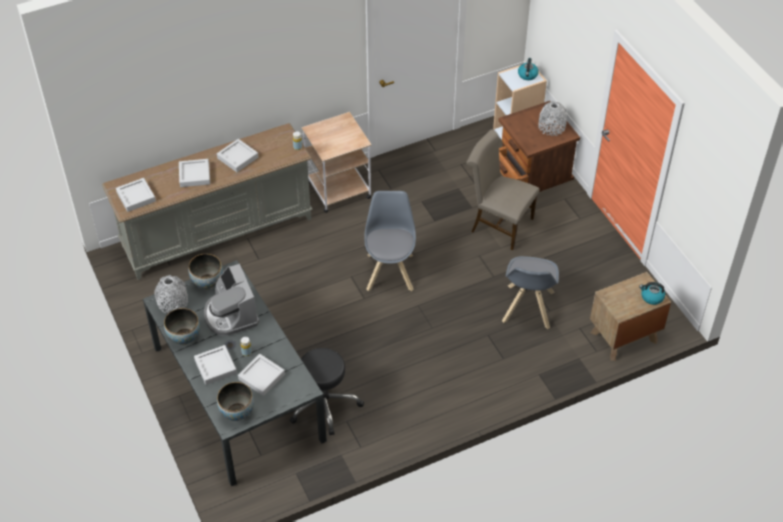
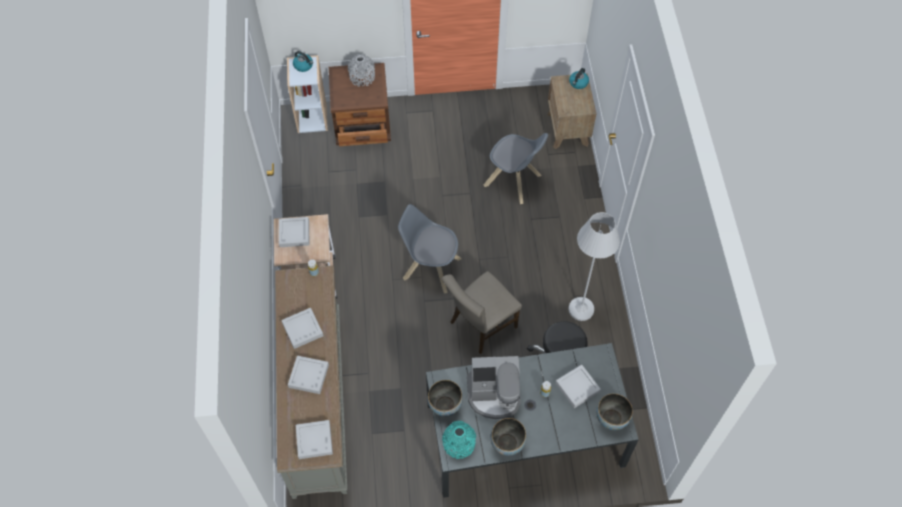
camera: 70 degrees left, 10 degrees up
grey vase [154,275,188,313] -> turquoise vase [442,421,476,459]
grey tray [194,345,237,385] -> grey tray moved to [279,217,309,247]
beige chair [466,129,539,250] -> beige chair moved to [441,271,522,354]
none -> white floor lamp [568,212,620,321]

